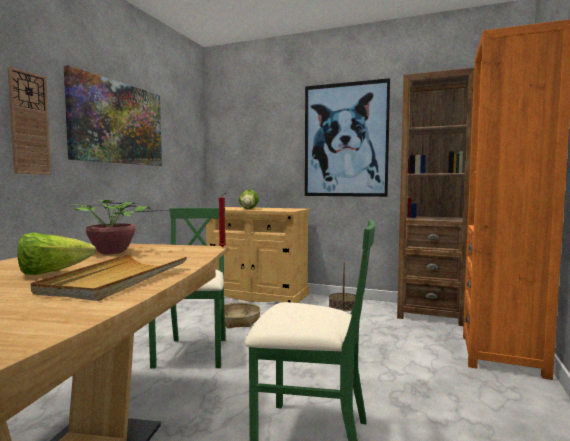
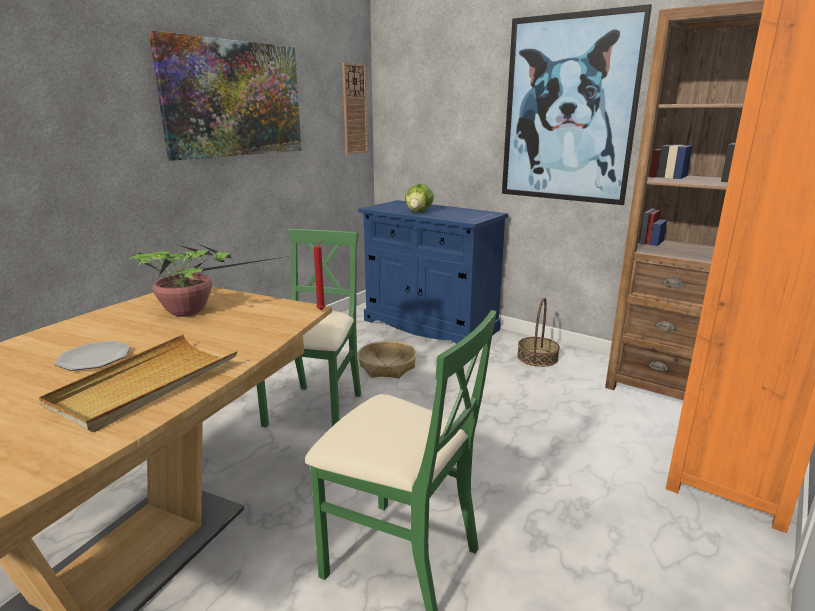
camera: 15 degrees right, 15 degrees up
wall clock [7,67,52,175] -> wall clock moved to [342,63,368,154]
lettuce [17,233,97,275] -> plate [54,341,131,371]
beige cabinet [206,207,310,303] -> blue cabinet [358,200,508,344]

